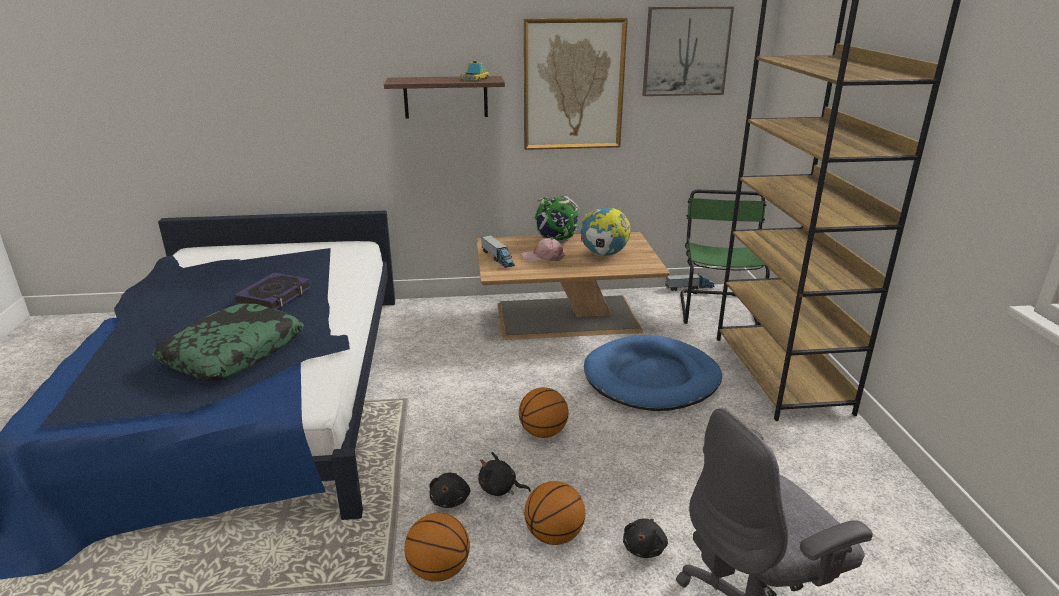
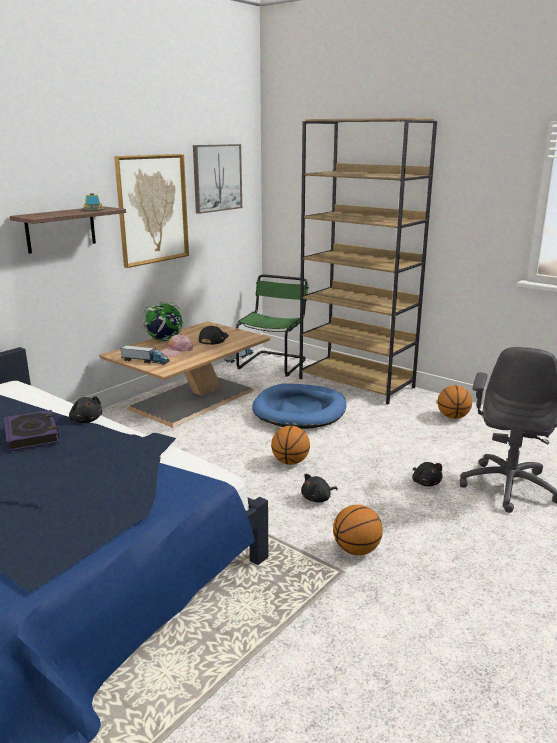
camera: 45 degrees left, 5 degrees down
pillow [152,303,304,381] -> none
black plush toy [429,473,470,508] -> black plush toy moved to [69,396,102,423]
basketball [524,481,585,545] -> basketball moved to [437,385,472,419]
globe [581,208,631,257] -> black cap [199,326,229,345]
green chair [680,190,770,325] -> green chair turned 60 degrees clockwise [236,274,309,377]

